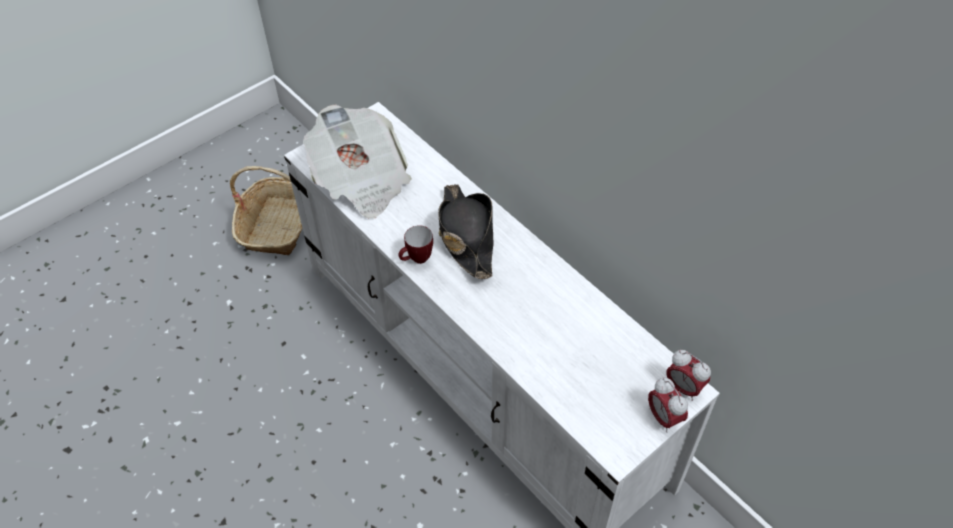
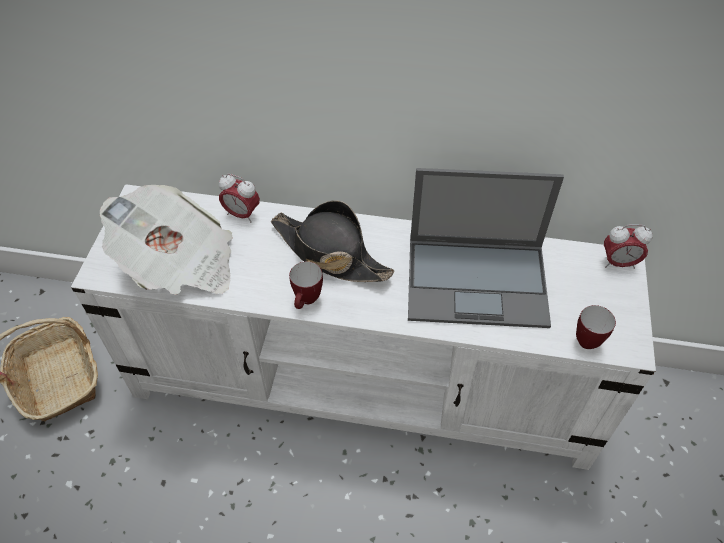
camera: 40 degrees left, 0 degrees up
alarm clock [648,378,688,433] -> alarm clock moved to [219,174,260,223]
none -> laptop [408,168,564,328]
none -> mug [576,305,616,349]

